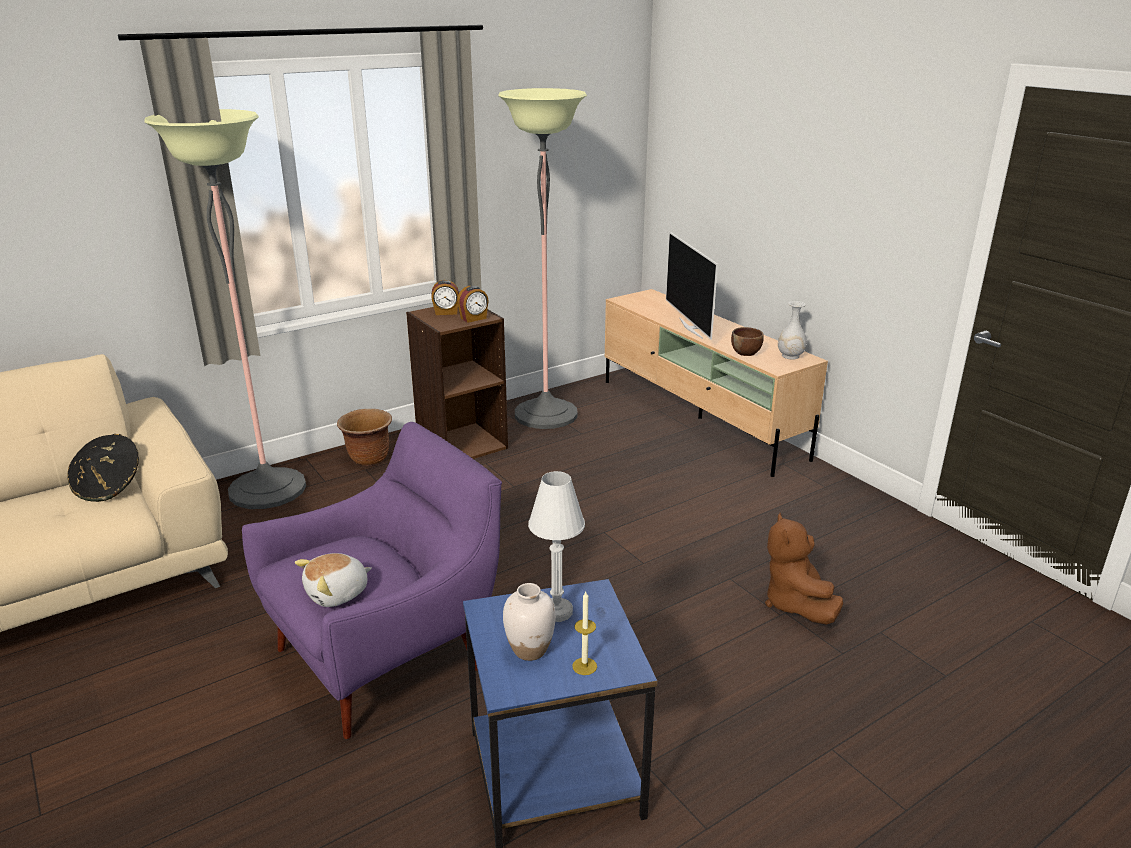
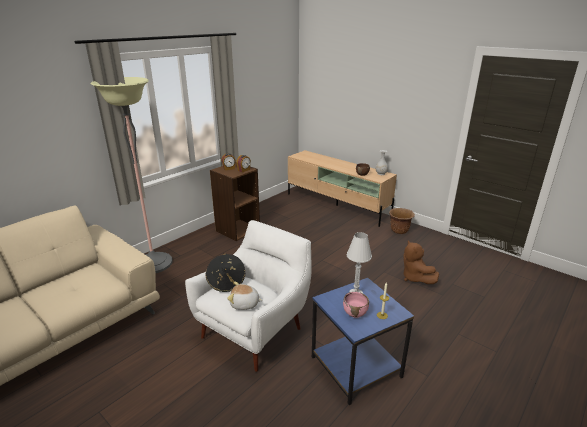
camera: 15 degrees left, 0 degrees up
black hat [67,434,139,502] -> black hat moved to [205,254,245,292]
purple armchair [242,422,502,739] -> white armchair [185,220,311,372]
plush toy [295,553,372,607] -> plush toy turned 60 degrees clockwise [227,282,263,310]
brown planter [337,409,392,466] -> brown planter moved to [389,208,415,234]
floor lamp [498,88,587,429] -> none
white vase [503,583,556,661] -> pink bowl [343,292,369,318]
television [666,232,718,340] -> none

